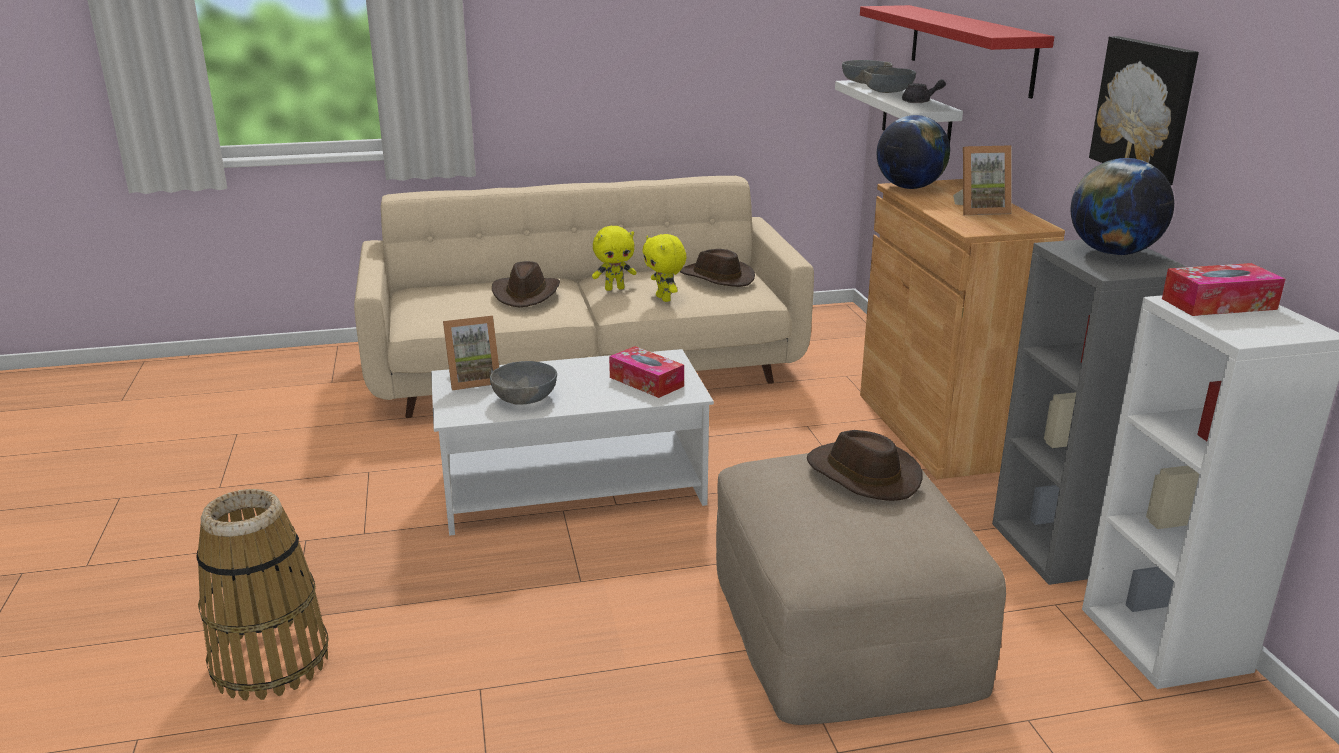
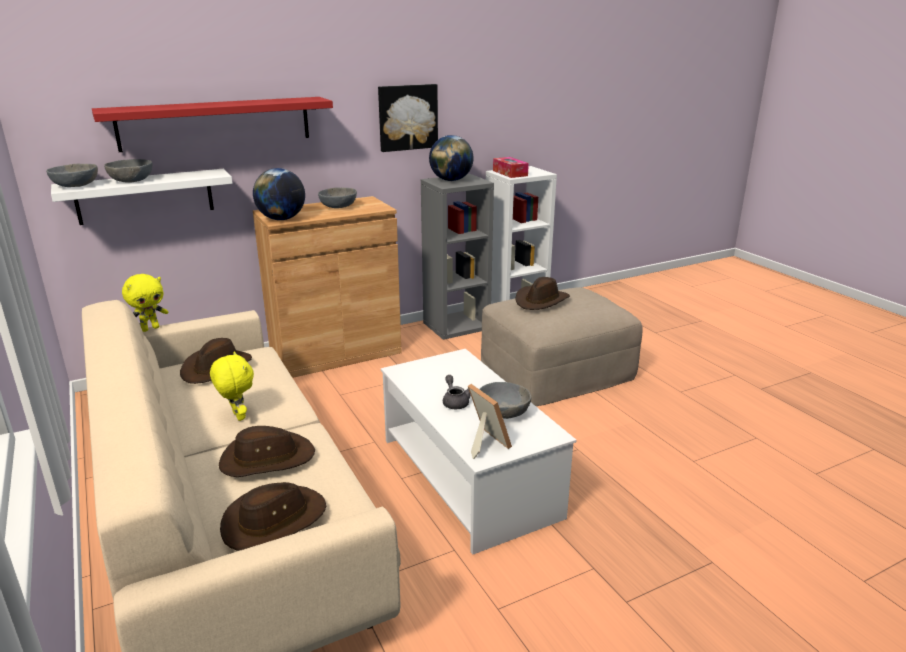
camera: 105 degrees left, 0 degrees up
basket [196,489,329,700] -> none
tissue box [609,346,684,398] -> none
yellow plush toy [642,234,687,302] -> yellow plush toy moved to [122,274,169,332]
grey teapot [902,79,946,103] -> grey teapot moved to [443,375,470,409]
picture frame [953,145,1012,215] -> grey bowl [318,187,357,208]
none -> brown hat [220,482,326,551]

